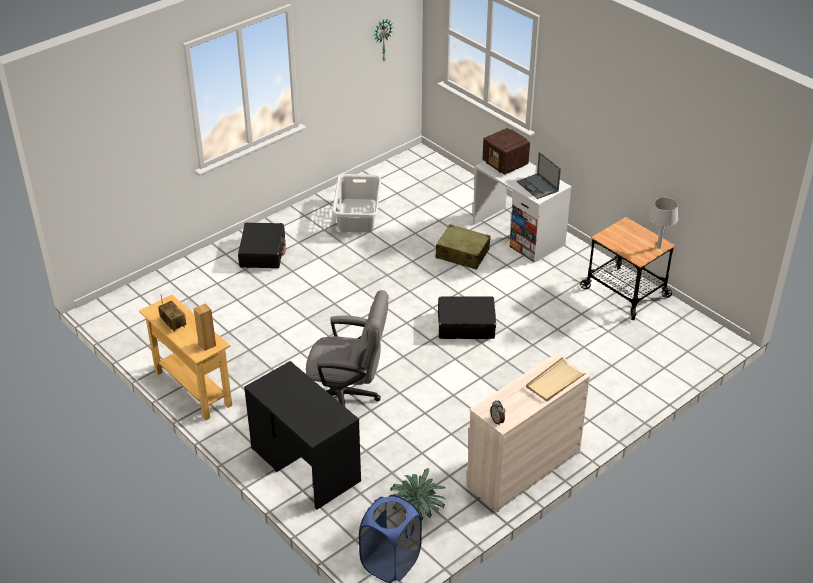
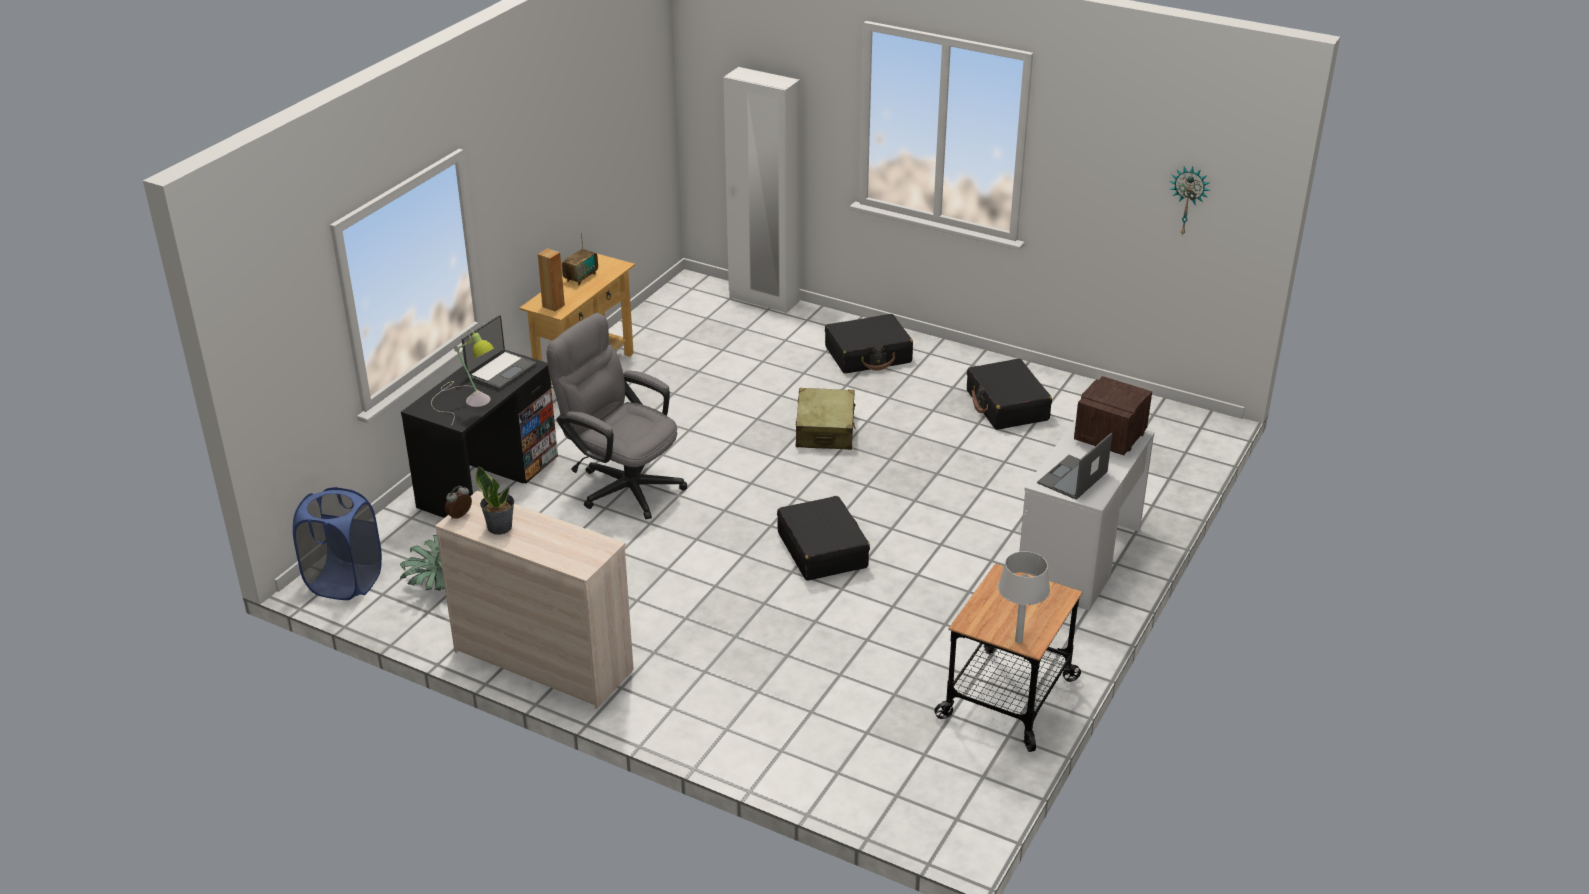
camera: 70 degrees right, 5 degrees down
grey office chair [306,290,388,407] -> grey office chair turned 135 degrees clockwise [546,313,687,519]
grey laundry basket [332,174,381,232] -> black suitcase [967,359,1052,430]
beige suitcase [435,224,491,270] -> beige suitcase moved to [796,388,856,450]
beige tray [526,357,586,402] -> none
none -> table lamp [431,330,494,426]
none -> laptop [461,315,536,390]
none -> potted plant [475,466,514,535]
none -> white wardrobe [723,67,800,313]

